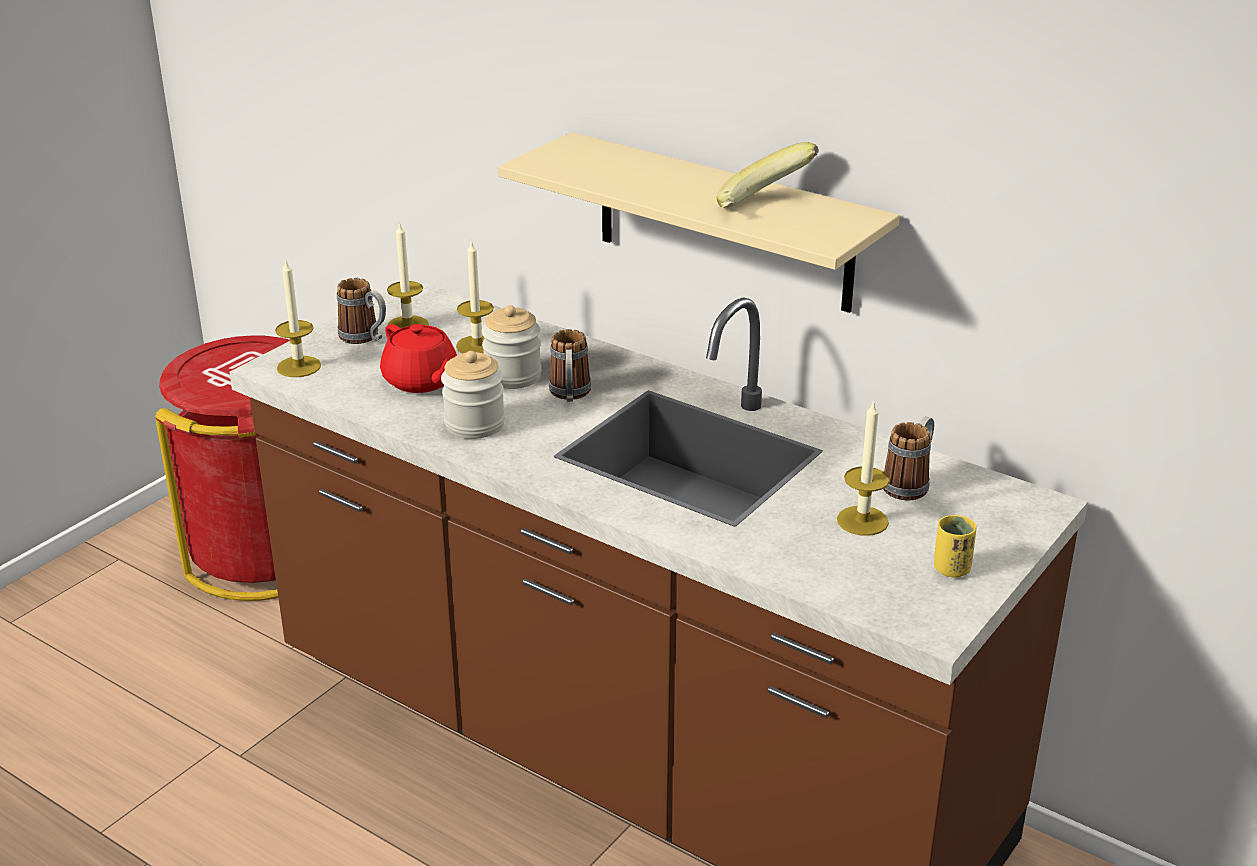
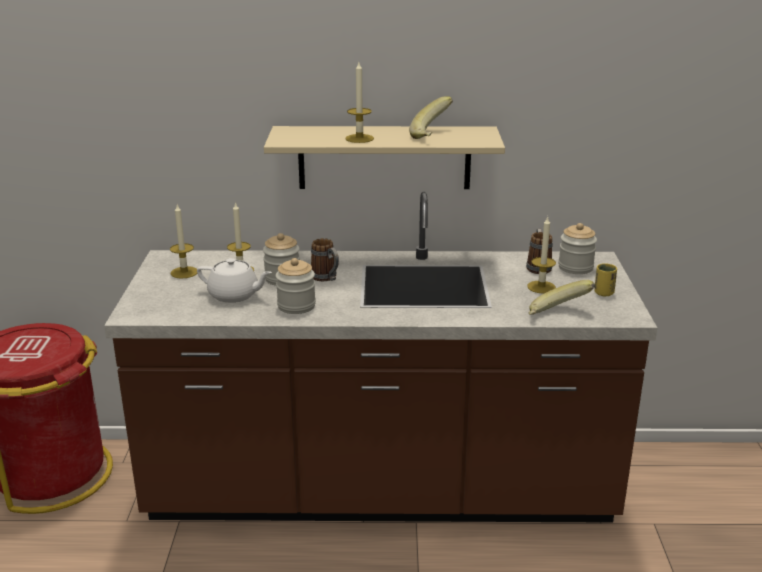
camera: 35 degrees left, 5 degrees down
candle [275,261,321,377] -> candle moved to [345,62,374,143]
mug [337,278,386,344] -> none
red teapot [380,324,457,393] -> white teapot [197,258,272,303]
none -> banana [529,280,595,315]
none -> jar [558,223,597,274]

